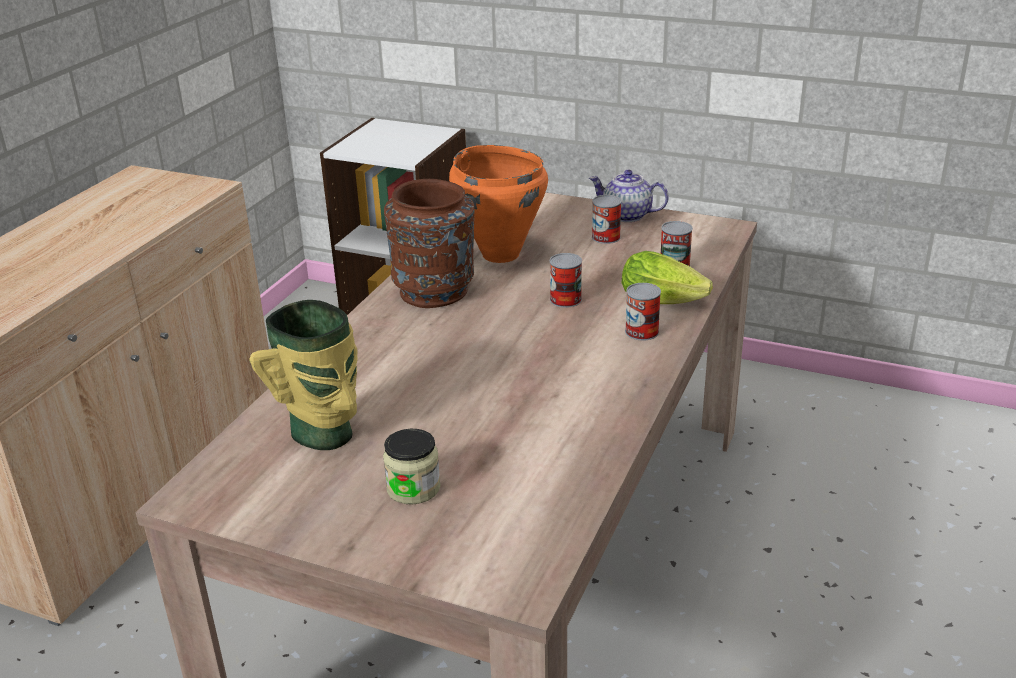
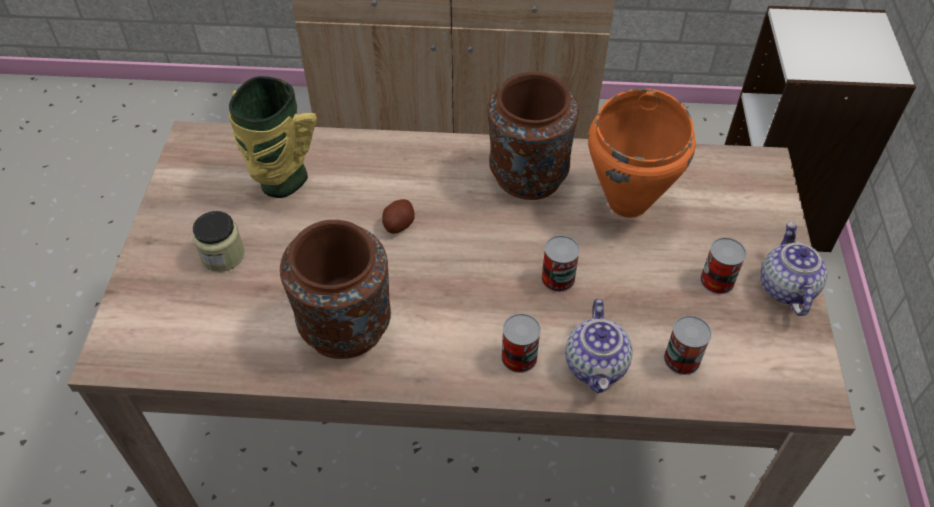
camera: 70 degrees right, 20 degrees up
lettuce [622,251,713,304] -> teapot [565,299,633,393]
none -> brown vase [280,220,391,359]
none -> potato [382,199,415,234]

